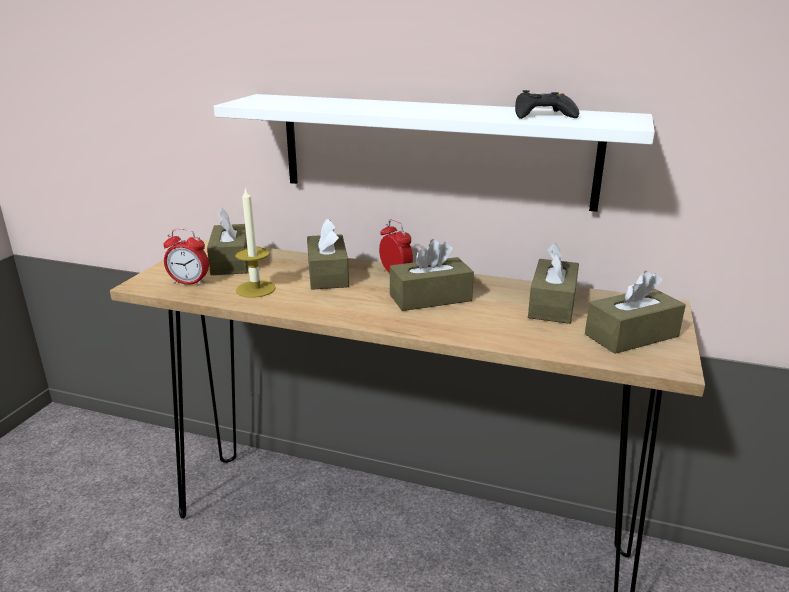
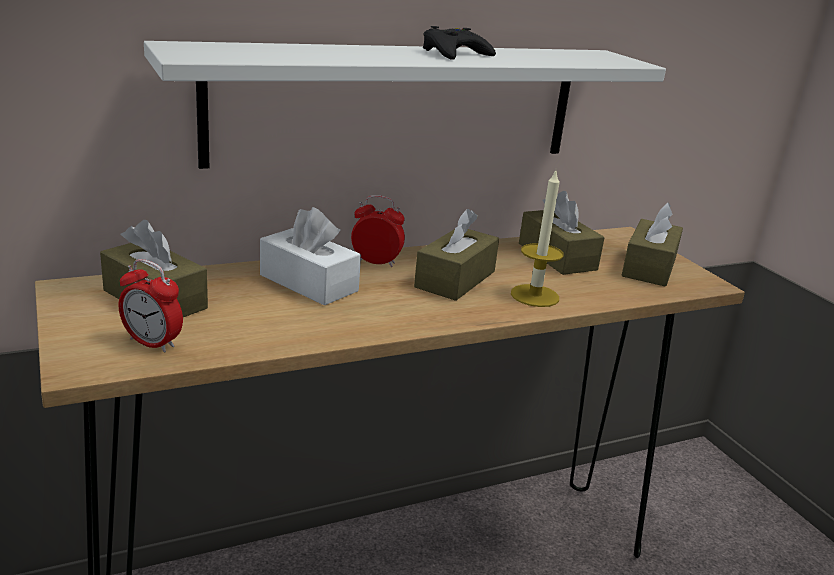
camera: 45 degrees left, 0 degrees up
alarm clock [163,228,209,286] -> alarm clock turned 60 degrees clockwise [119,259,183,353]
candle [235,186,276,298] -> candle moved to [511,171,564,307]
brown tissue box [307,218,349,290] -> white tissue box [260,207,361,306]
black game controller [515,90,580,119] -> black game controller moved to [423,26,496,60]

